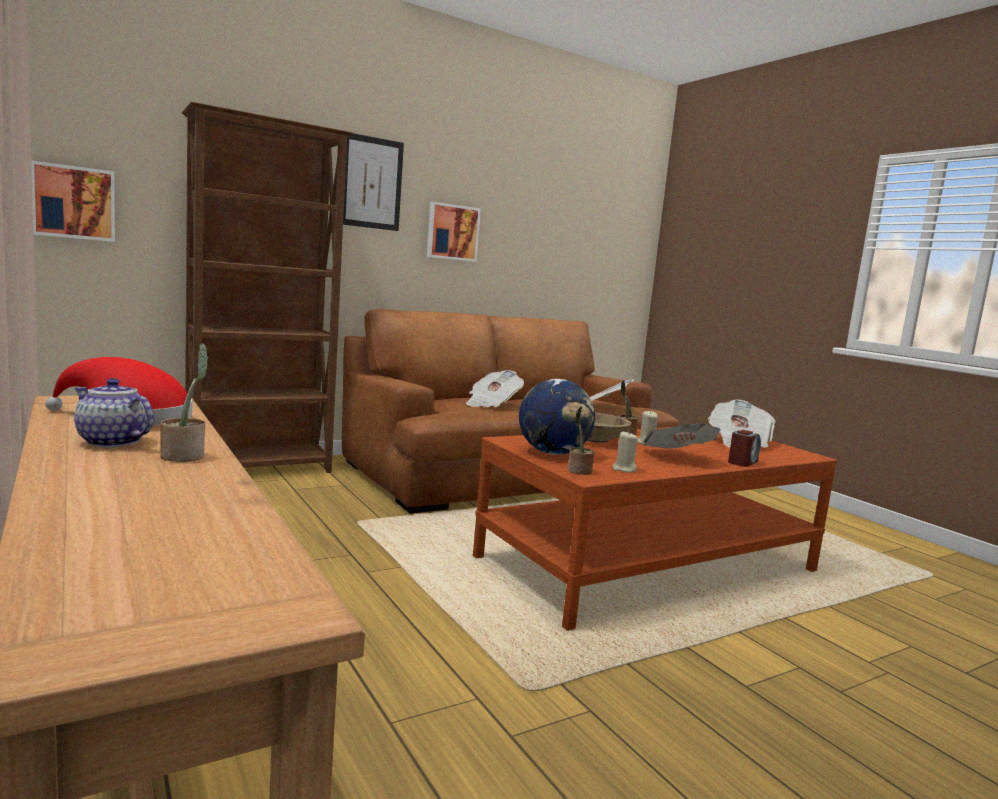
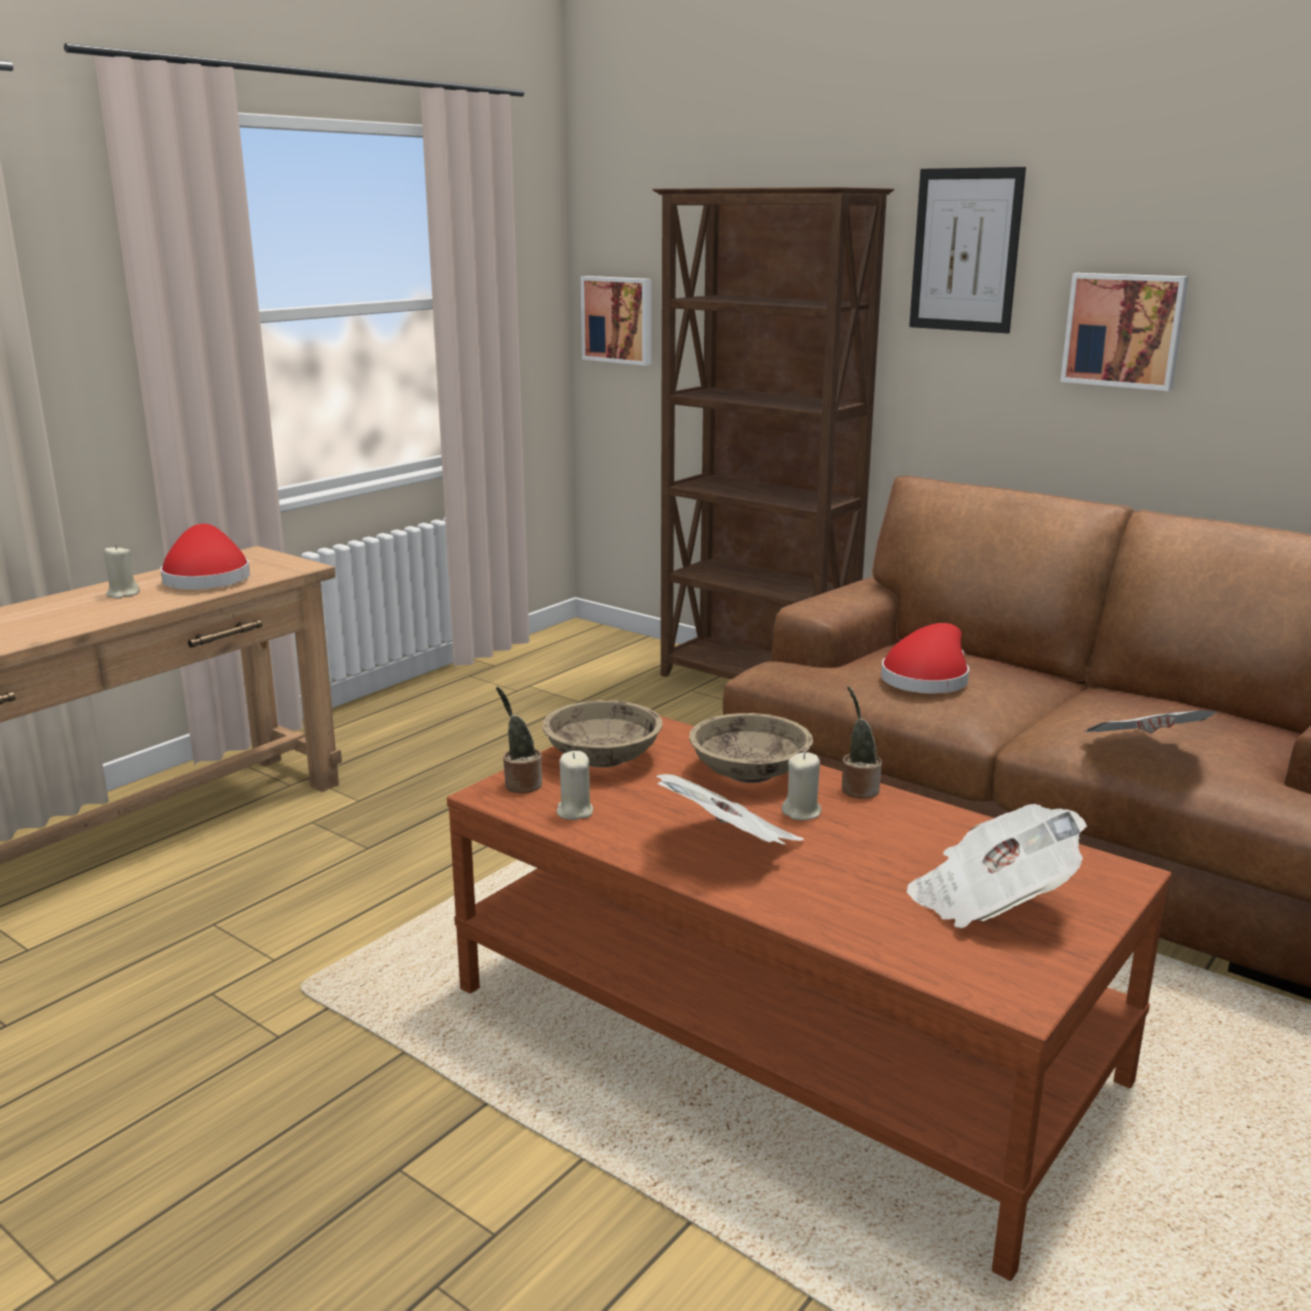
camera: 70 degrees right, 10 degrees up
teapot [74,378,154,448] -> beige candle [104,545,140,599]
potted plant [160,343,208,462] -> none
newspaper [466,370,524,407] -> red hat [881,623,969,694]
globe [519,379,595,455] -> beige bowl [543,700,663,768]
alarm clock [728,430,761,467] -> none

